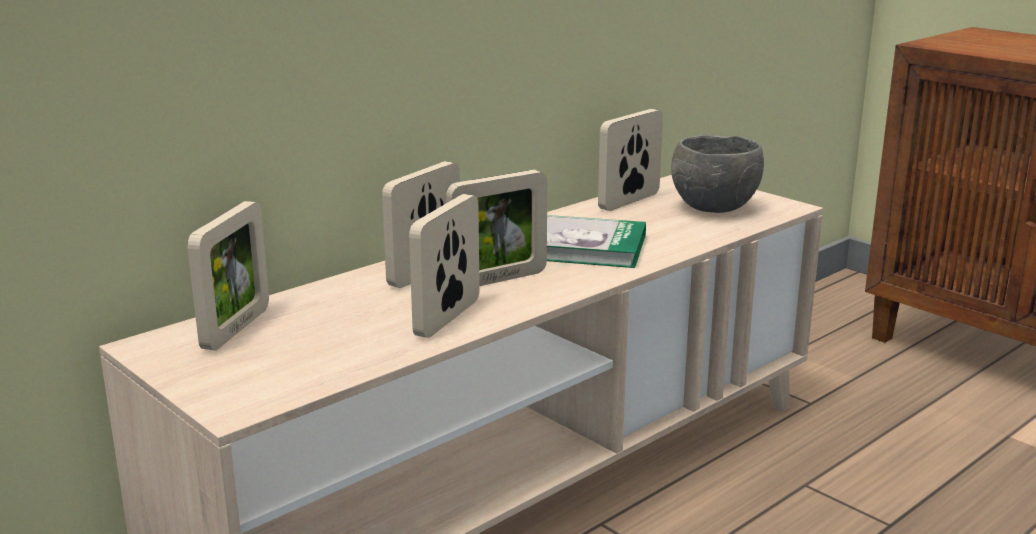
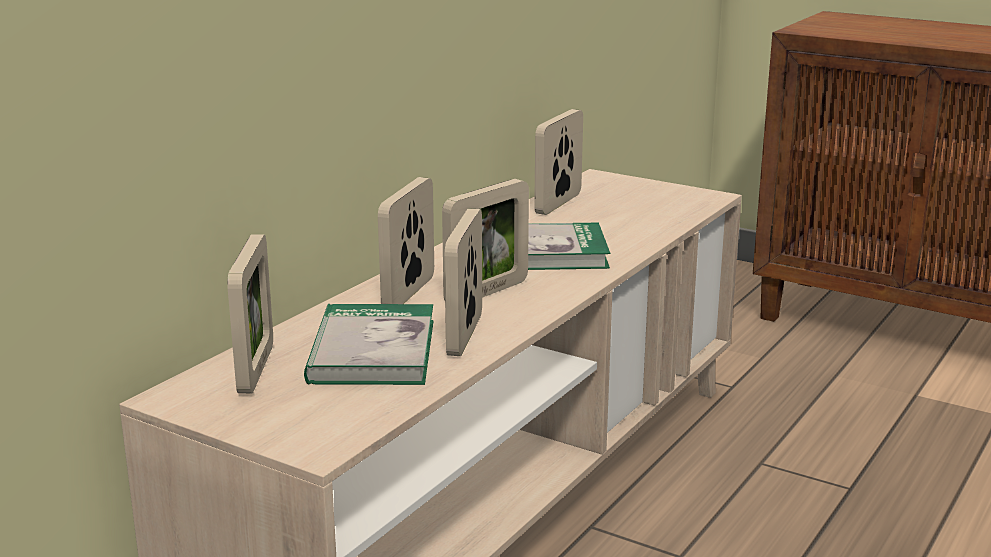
camera: 15 degrees left, 0 degrees up
grey bowl [671,135,764,213] -> none
none -> book [304,304,434,385]

